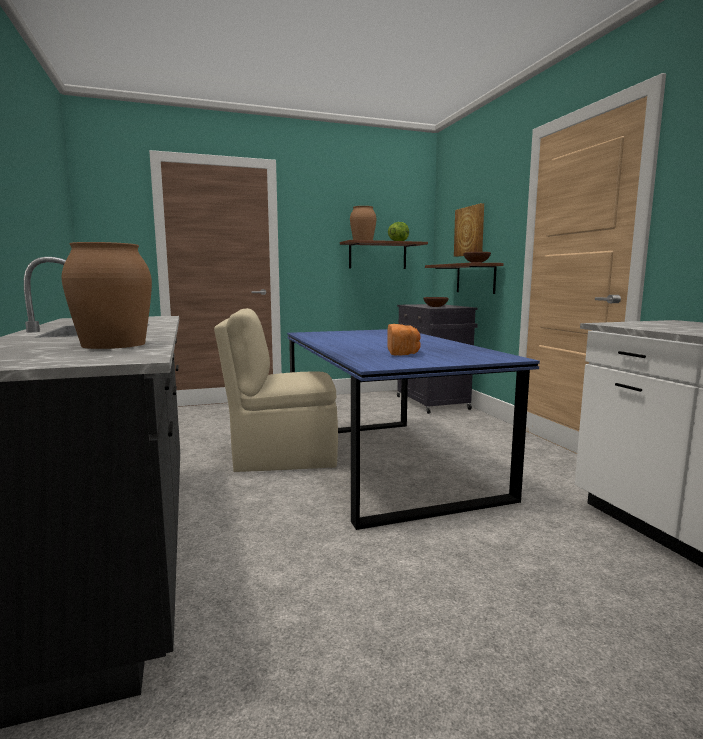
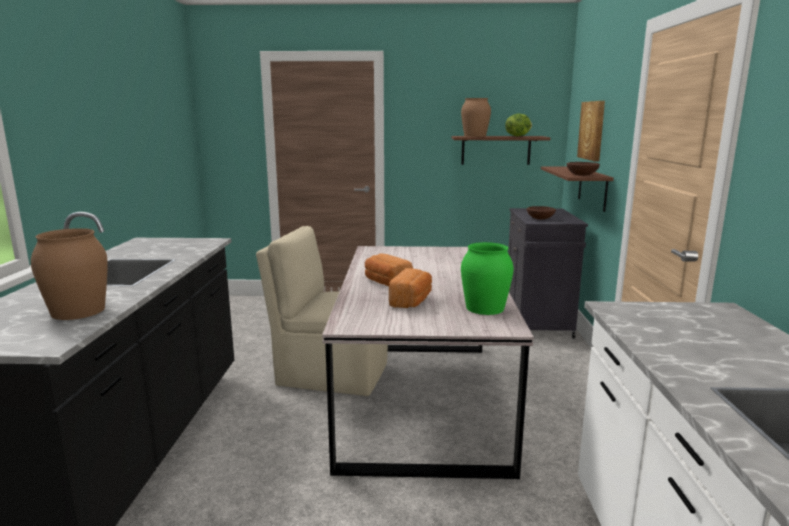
camera: 20 degrees right, 5 degrees up
blue dining table [287,329,540,530] -> grey dining table [322,246,534,479]
none -> bread [365,253,413,286]
none -> green vase [461,242,514,315]

